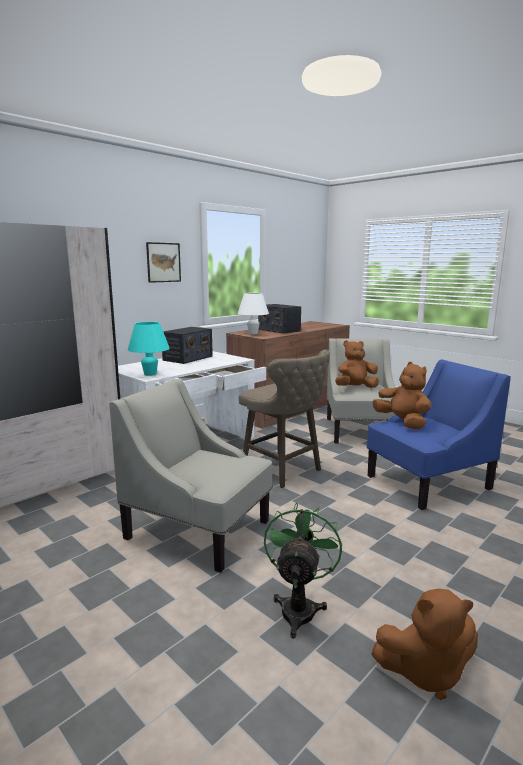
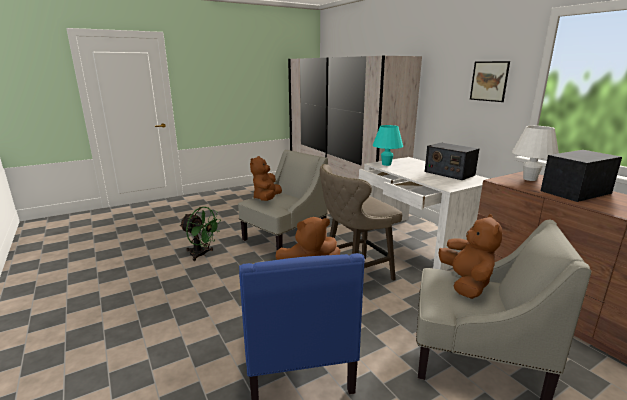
camera: 105 degrees right, 5 degrees up
brown plush toy [371,589,478,700] -> brown plush toy moved to [250,156,282,201]

